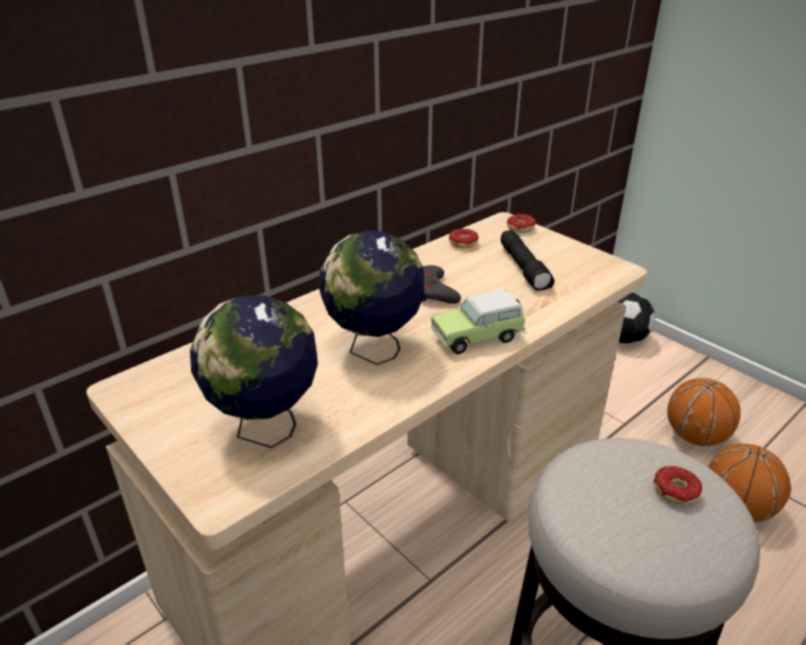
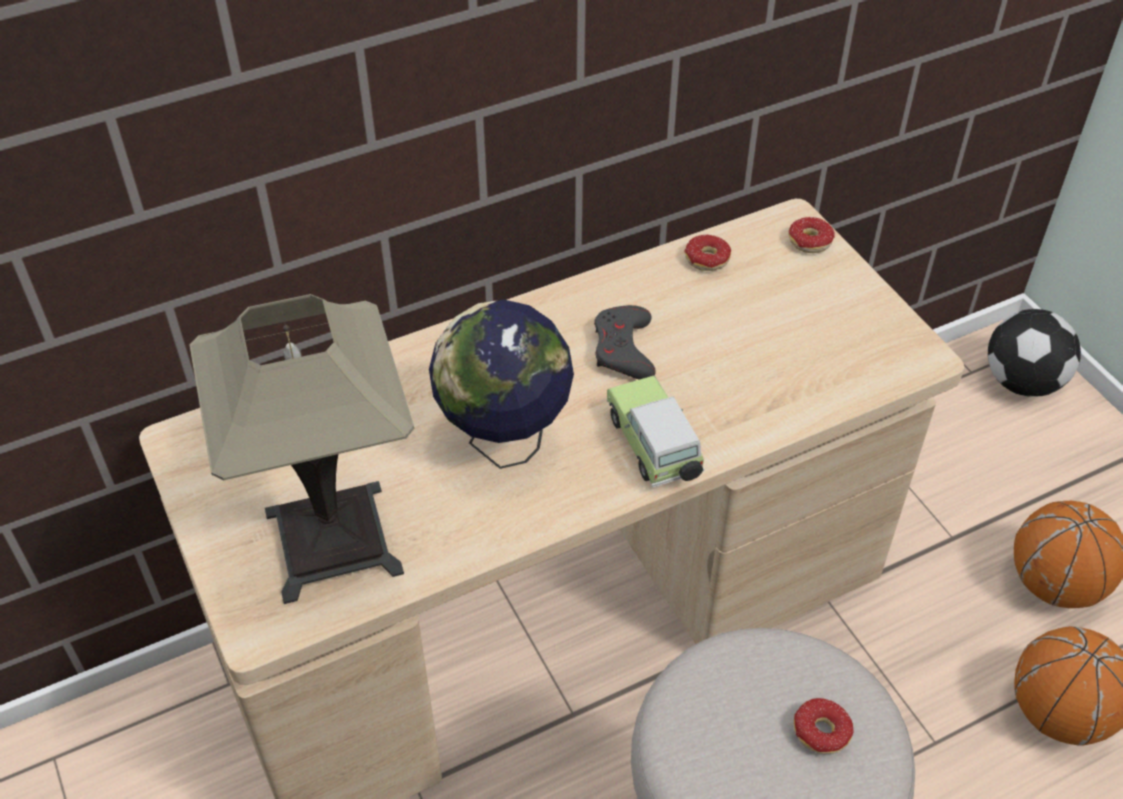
camera: 15 degrees right, 15 degrees up
globe [190,295,318,448] -> table lamp [189,294,414,604]
toy car [431,289,525,354] -> toy car turned 75 degrees clockwise [607,376,705,487]
black flashlight [501,230,554,291] -> none

